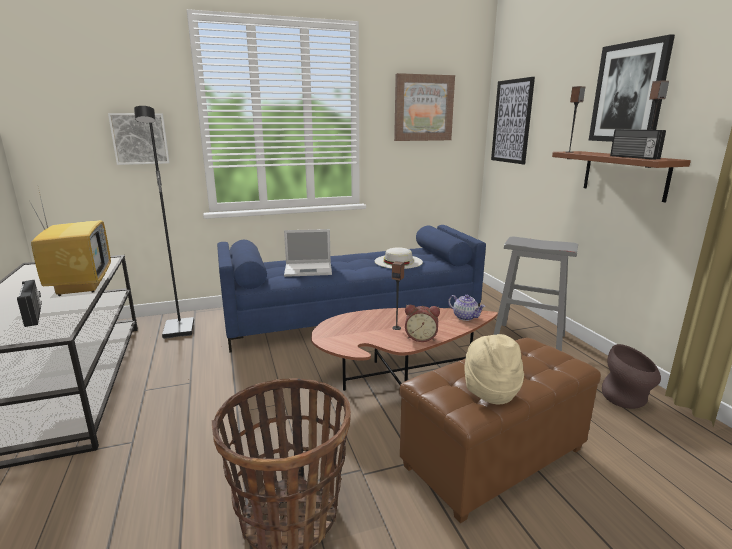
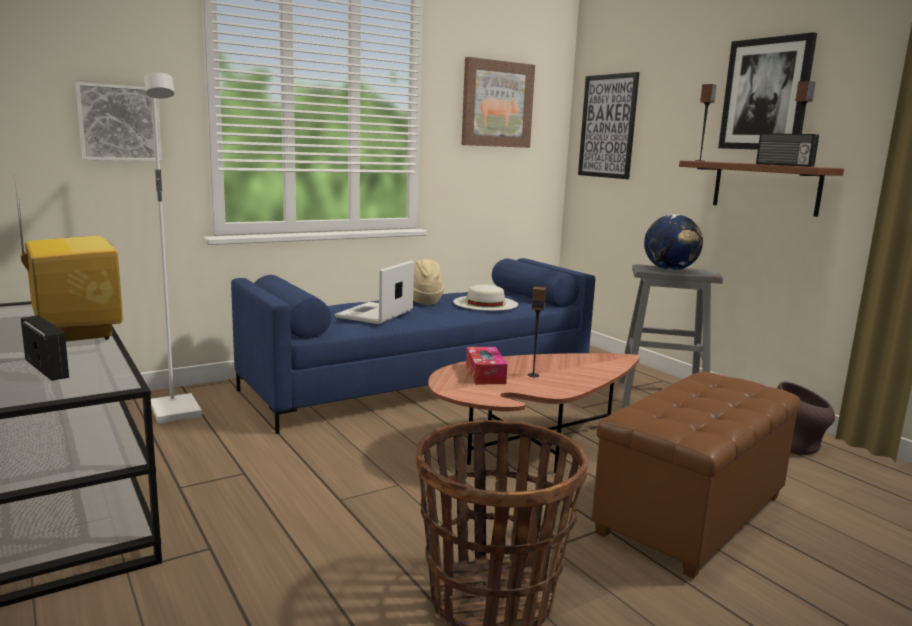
camera: 15 degrees left, 5 degrees down
black floor lamp [134,106,194,339] -> white floor lamp [144,73,202,424]
laptop [284,229,332,277] -> laptop turned 135 degrees clockwise [335,261,414,324]
alarm clock [405,305,440,342] -> none
teapot [448,295,485,321] -> none
beige hat [464,334,524,404] -> beige hat moved to [413,259,444,305]
none -> tissue box [466,347,508,384]
none -> globe [644,214,703,271]

